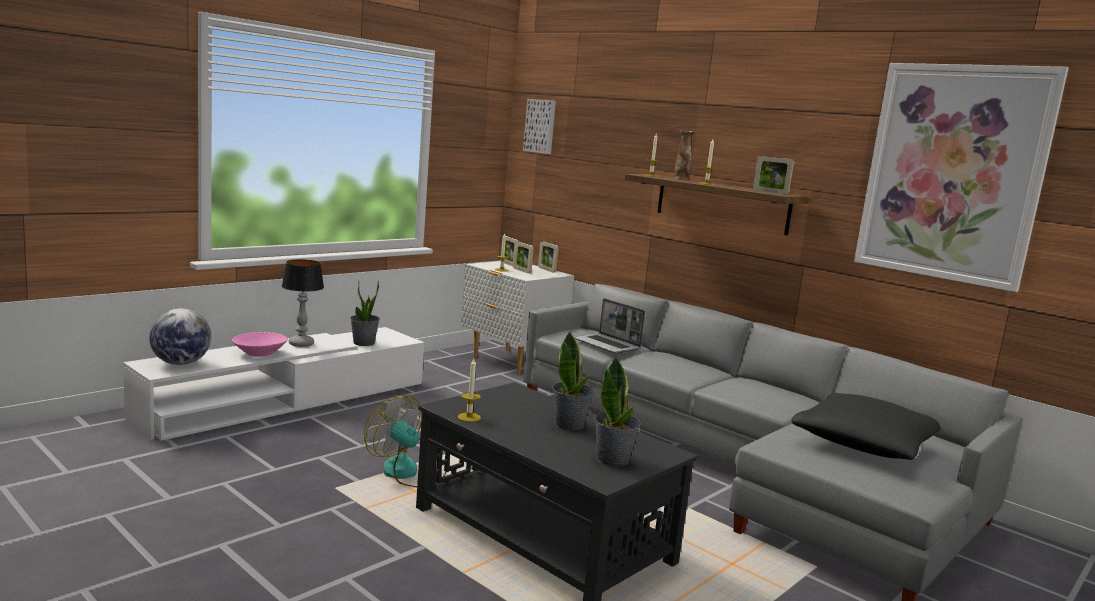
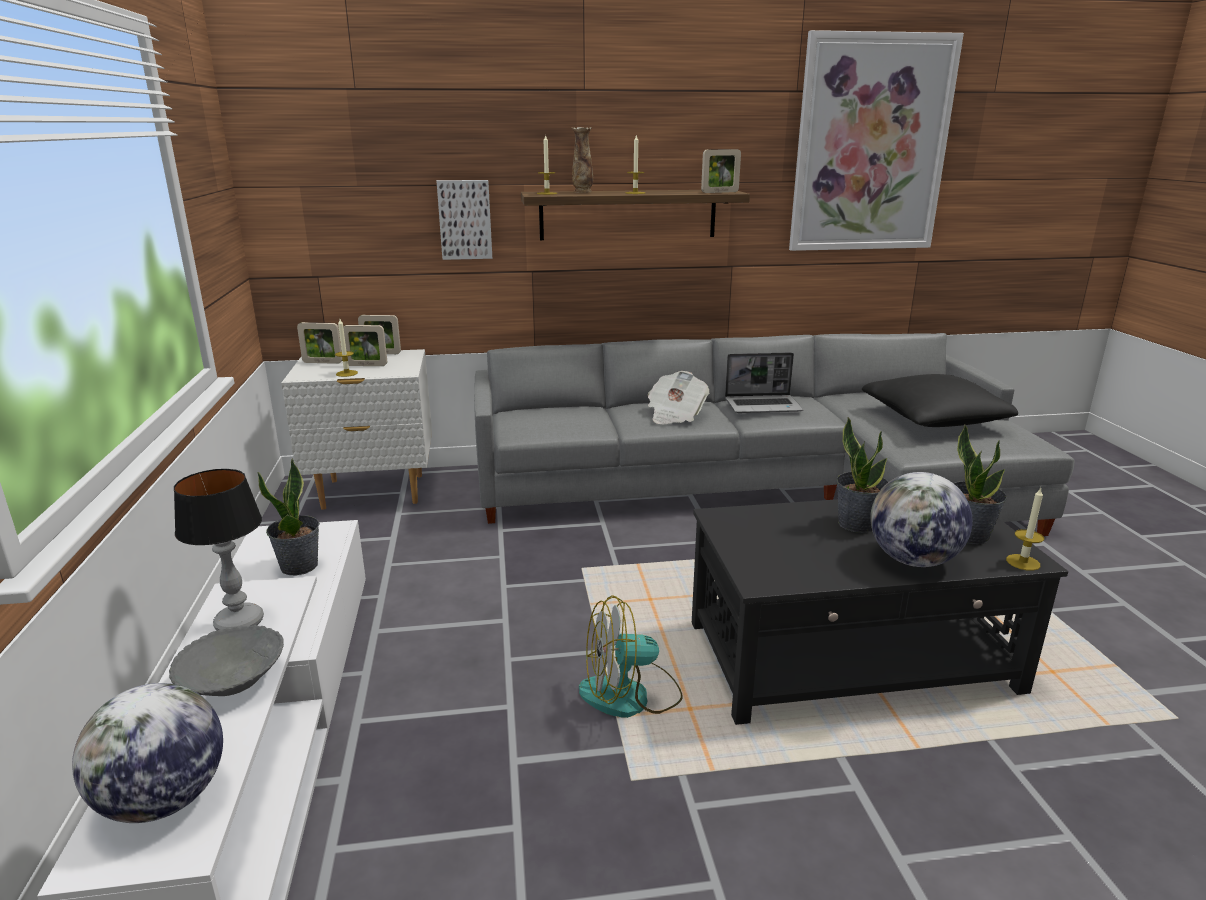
camera: 50 degrees left, 10 degrees up
pink bowl [232,332,288,357] -> grey bowl [169,625,284,696]
candle [458,359,481,422] -> candle moved to [1006,488,1044,571]
picture [523,99,556,154] -> picture moved to [437,180,492,260]
laptop [574,298,645,354] -> laptop moved to [725,352,803,413]
none -> newspaper [648,371,710,424]
none -> globe [870,472,973,567]

